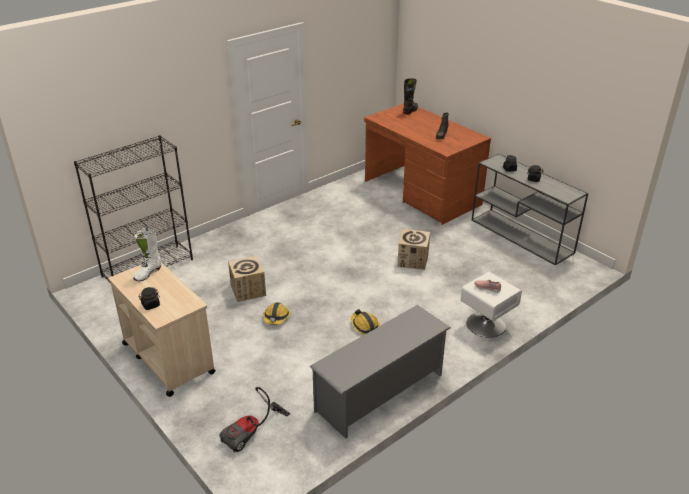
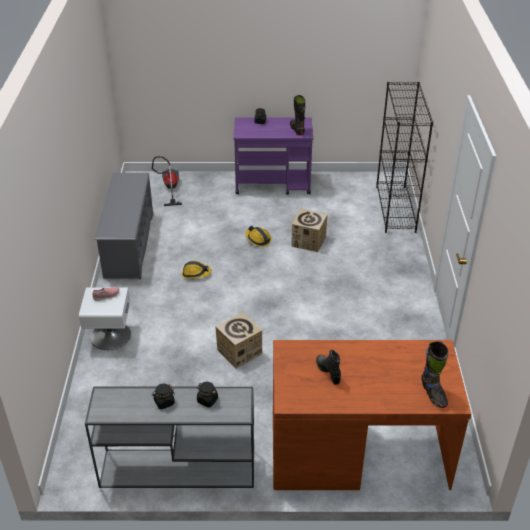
camera: 130 degrees right, 5 degrees up
beige cart [109,262,216,397] -> purple cart [234,118,313,195]
white boot [133,228,161,281] -> black boot [290,95,306,136]

